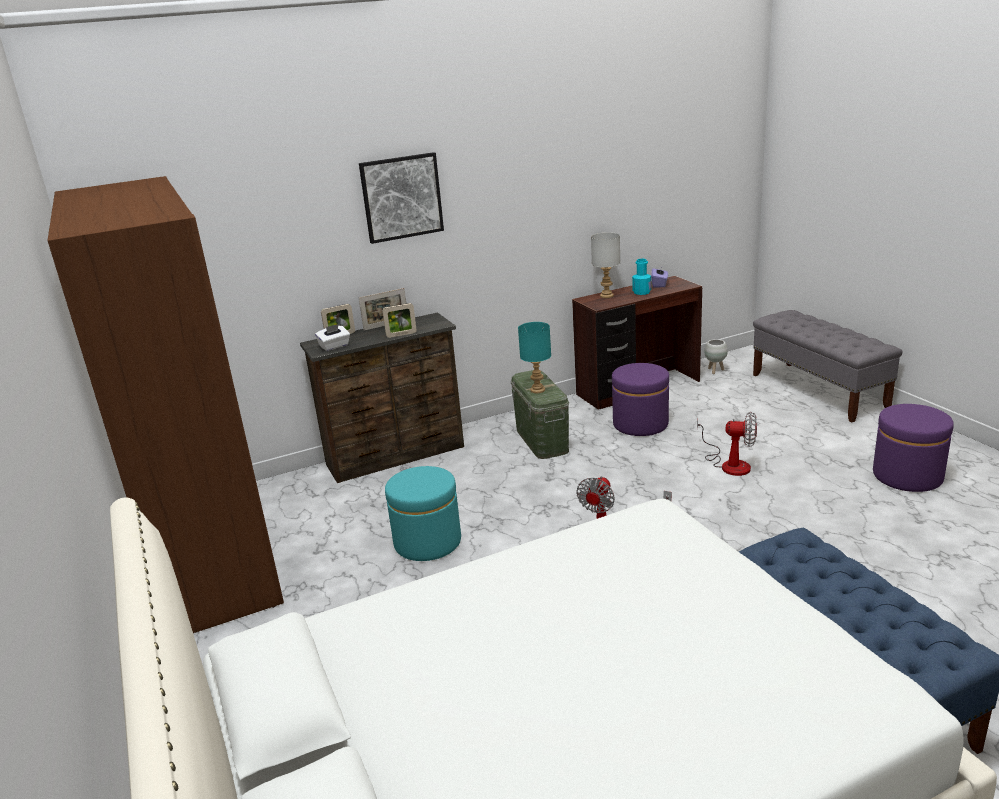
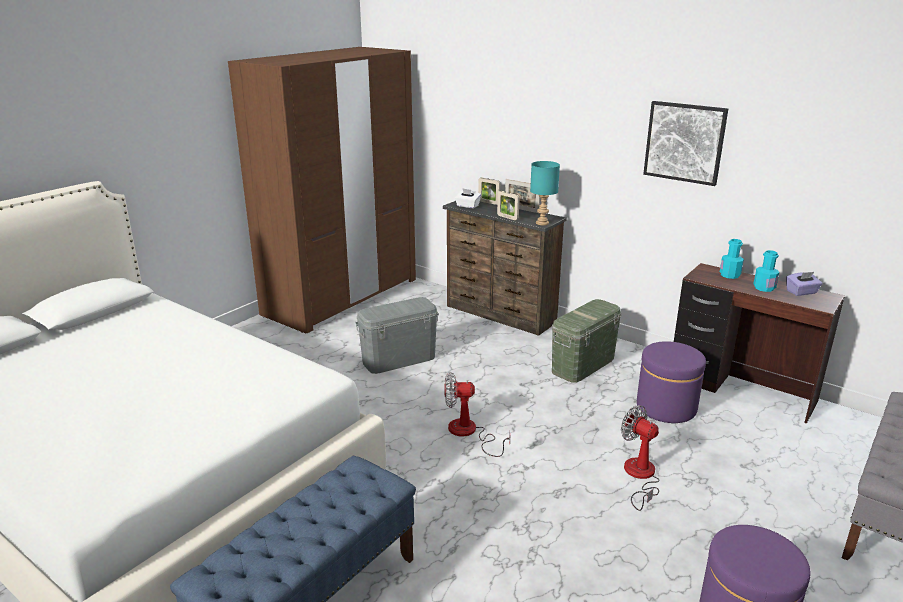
camera: 60 degrees right, 0 degrees up
picture [359,152,444,244] -> picture moved to [643,101,728,186]
turquoise ottoman [385,466,461,561] -> grey storage box [355,297,439,374]
turquoise table lamp [518,322,551,393] -> turquoise table lamp moved to [530,161,560,225]
grey table lamp [591,232,620,298] -> turquoise bottle [720,239,744,279]
fan [697,412,757,476] -> fan turned 150 degrees clockwise [621,405,660,511]
white planter [704,339,728,374] -> none

